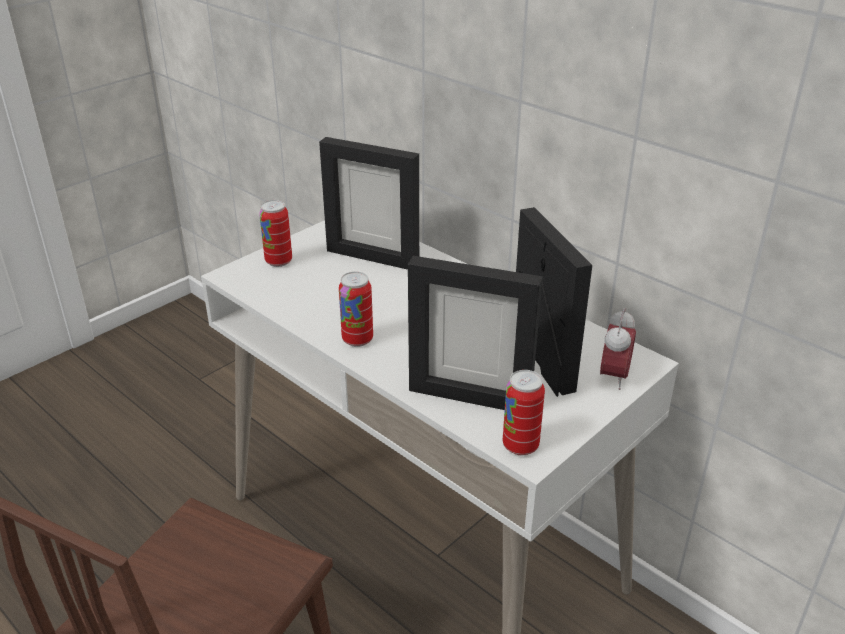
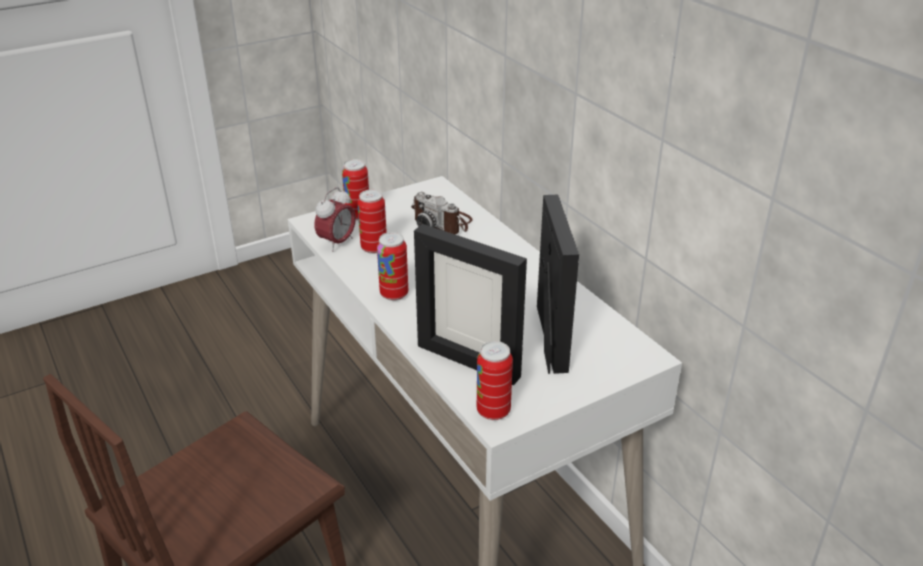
camera: 15 degrees right, 0 degrees up
picture frame [319,137,419,270] -> camera [411,192,473,234]
alarm clock [600,308,636,390] -> alarm clock moved to [314,187,356,252]
none -> can [357,190,387,254]

